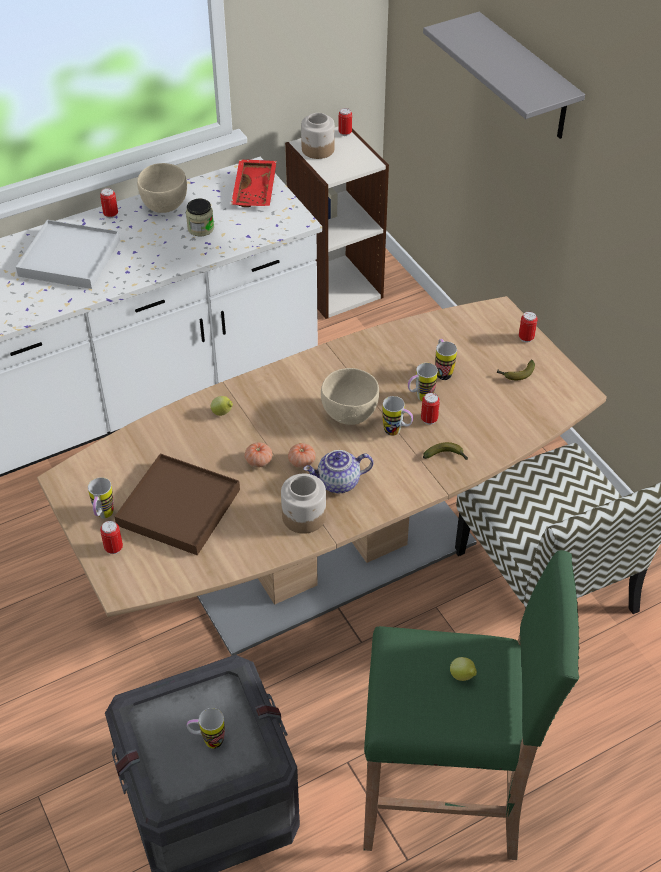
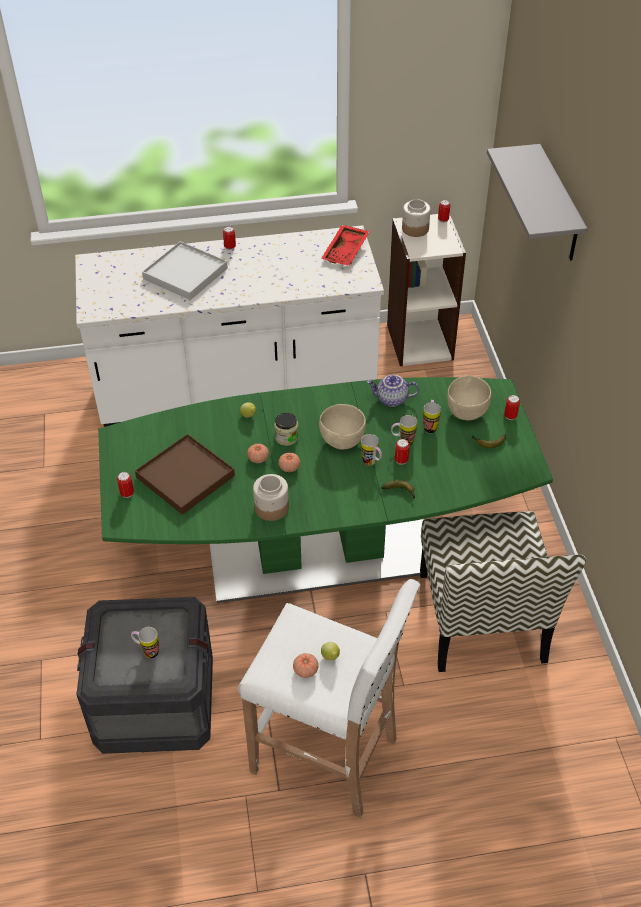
camera: 20 degrees right, 0 degrees up
brown dining table [37,296,607,656] -> green dining table [98,377,553,603]
mug [88,477,114,518] -> none
beige bowl [137,163,187,213] -> beige bowl moved to [447,375,491,420]
jar [186,199,214,236] -> jar moved to [274,412,299,446]
teapot [303,450,373,493] -> teapot moved to [367,375,419,407]
green stool [363,550,580,860] -> white stool [238,579,421,818]
none -> tomato [293,653,319,678]

